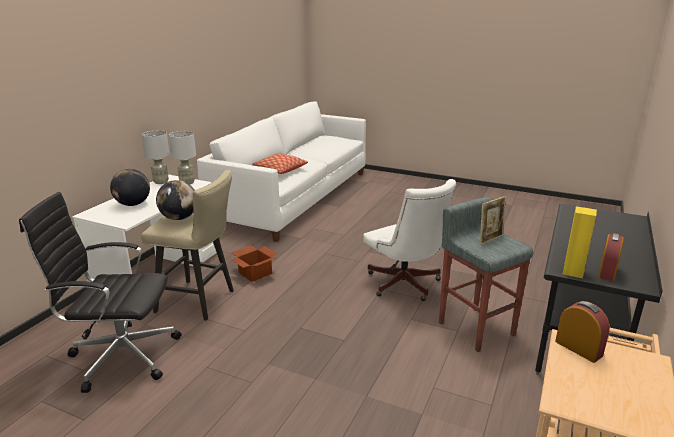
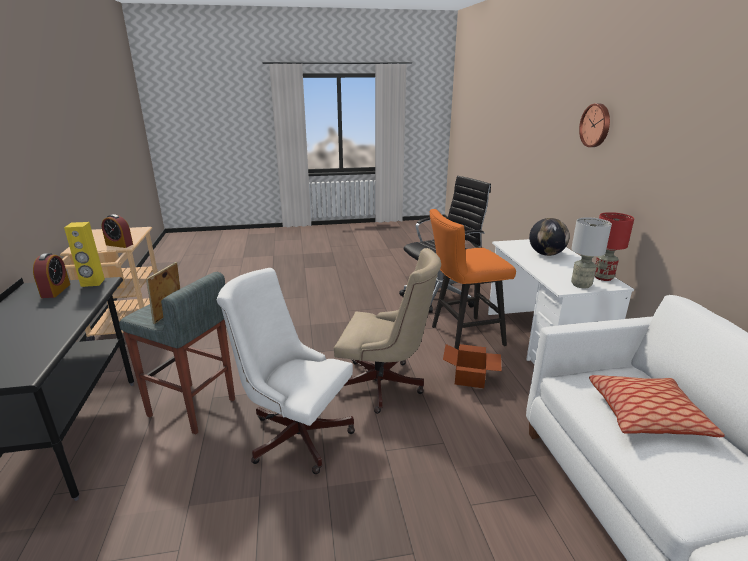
camera: 145 degrees right, 0 degrees up
beige stool [141,170,234,321] -> orange stool [430,209,516,350]
grey table lamp [142,130,170,184] -> red table lamp [595,212,634,281]
globe [156,180,194,220] -> none
none -> beige office chair [334,248,441,414]
none -> wall clock [579,103,610,147]

